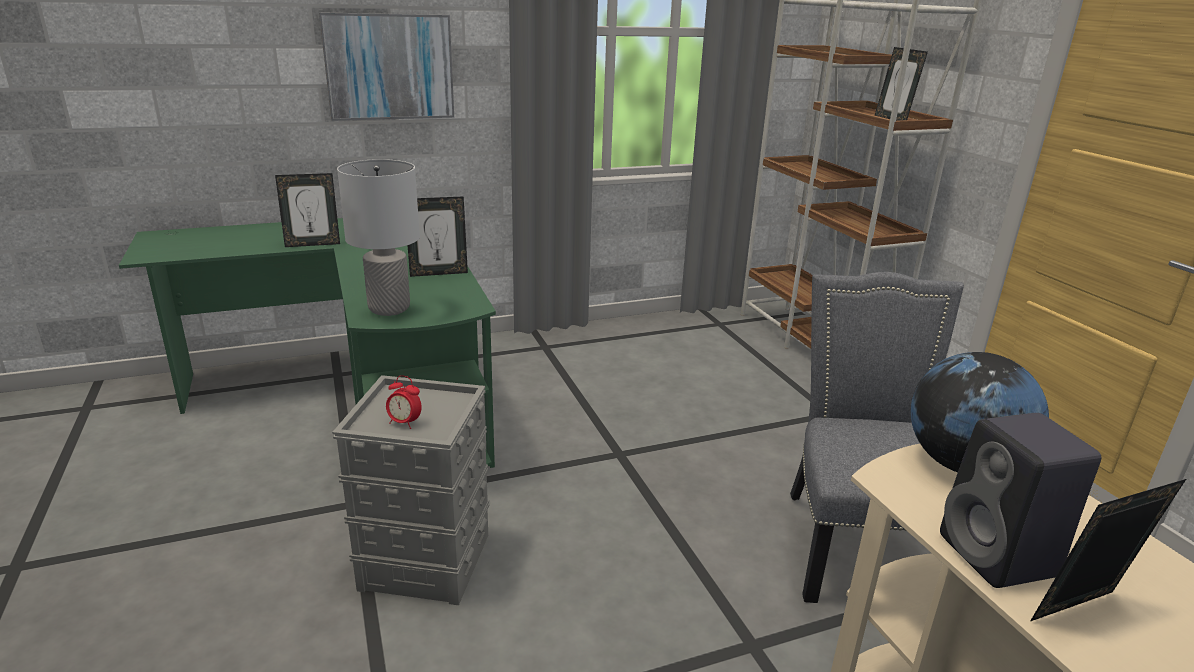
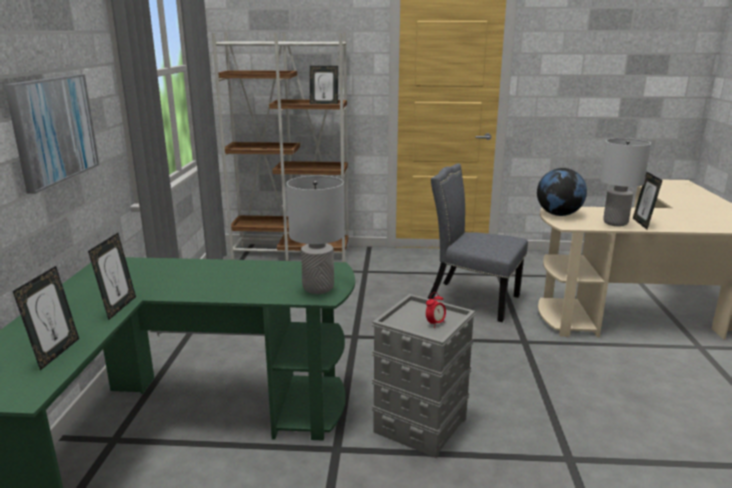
camera: 65 degrees left, 5 degrees down
picture frame [407,196,468,277] -> picture frame moved to [13,266,79,370]
black speaker [940,413,1101,588] -> grey table lamp [600,138,651,227]

